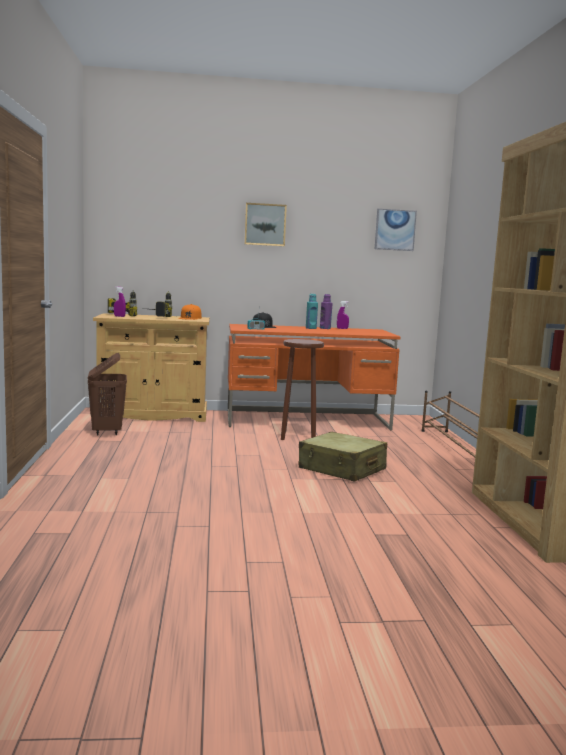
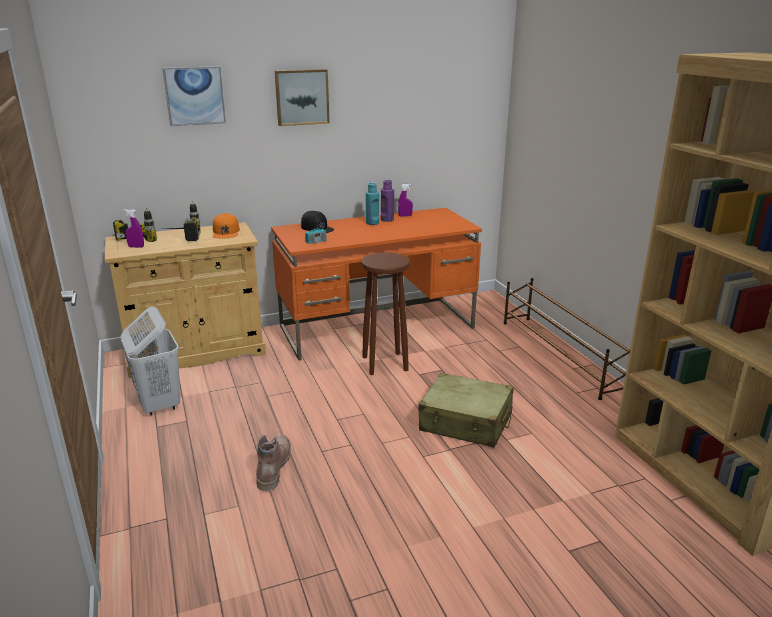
camera: 15 degrees left, 15 degrees up
brown laundry basket [88,353,127,435] -> white laundry basket [121,306,180,416]
picture [375,209,417,251] -> picture moved to [162,66,226,126]
none -> brown boot [256,435,291,491]

